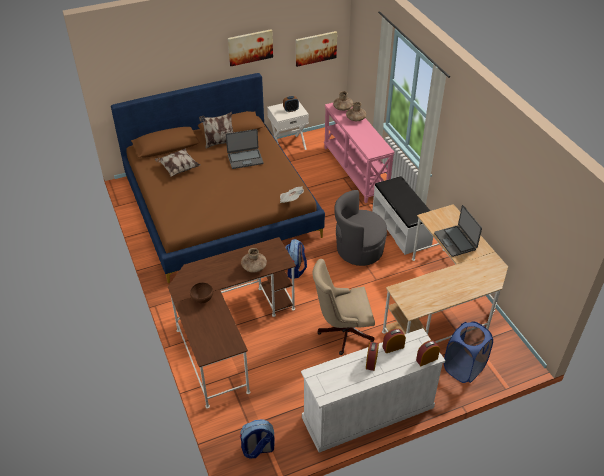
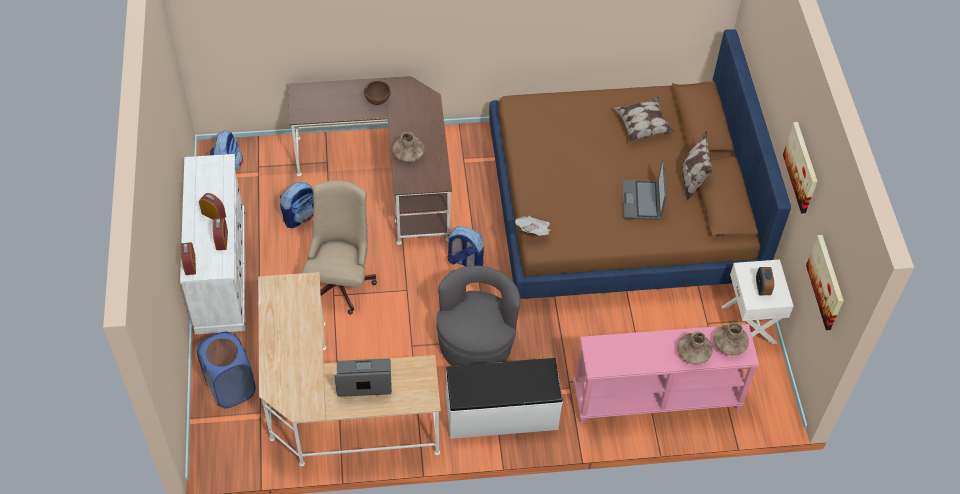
camera: 105 degrees right, 10 degrees up
none -> backpack [280,182,313,228]

